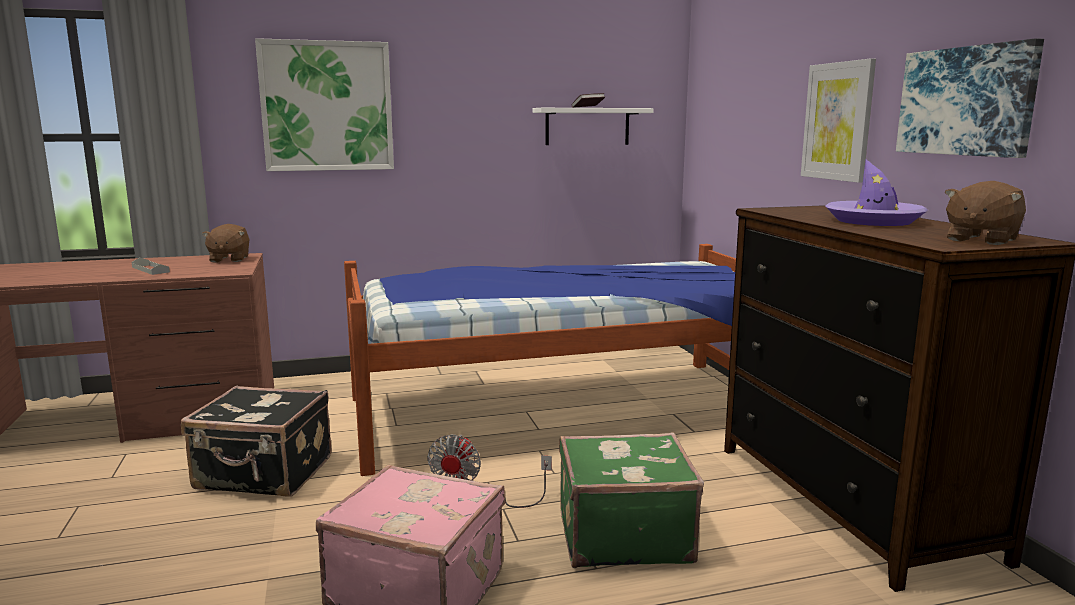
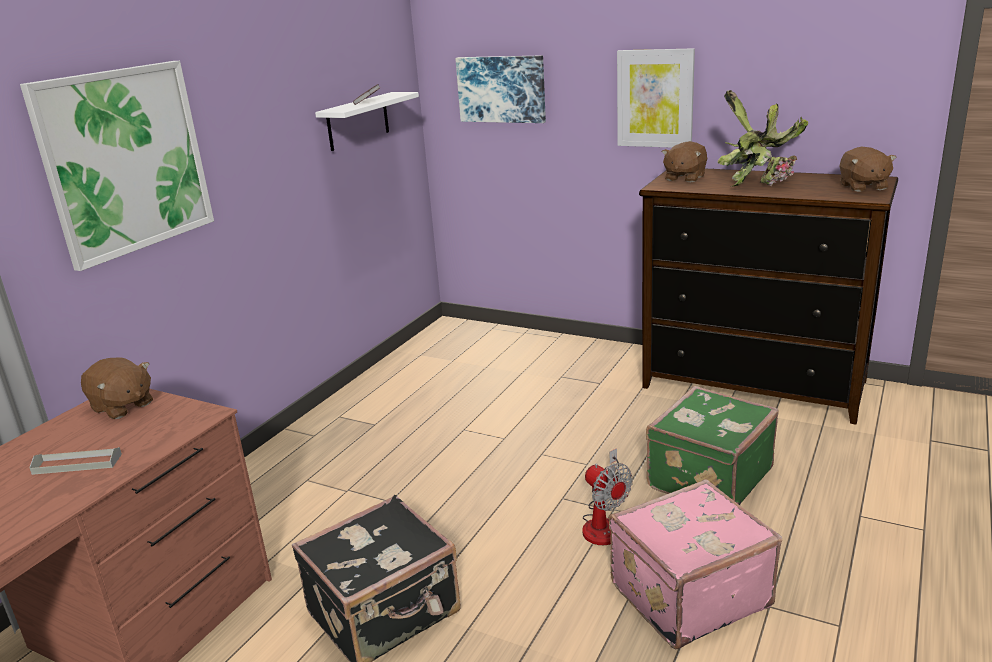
camera: 45 degrees left, 10 degrees up
bed [344,244,736,476] -> none
purple hat [825,159,928,226] -> potted plant [717,90,808,187]
picture [896,38,1044,158] -> picture moved to [455,55,546,123]
none -> brown plush toy [662,141,707,182]

